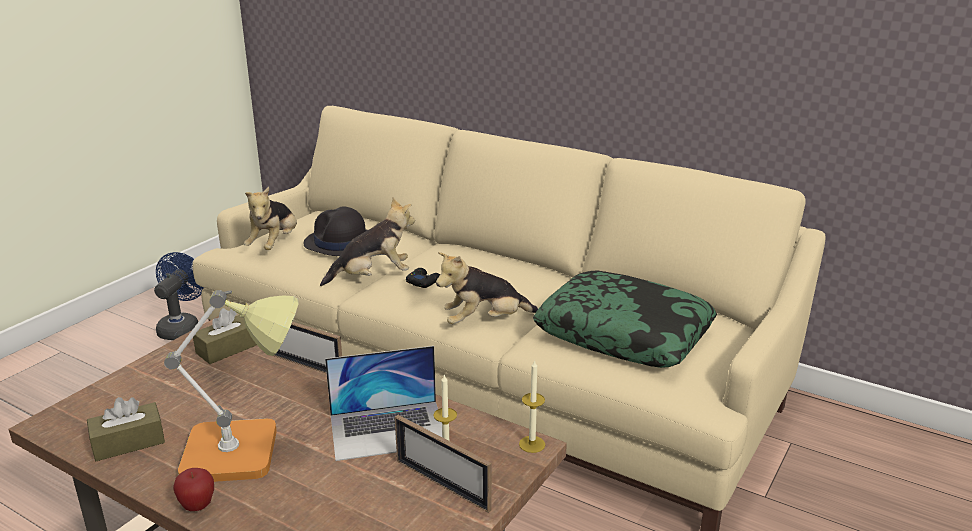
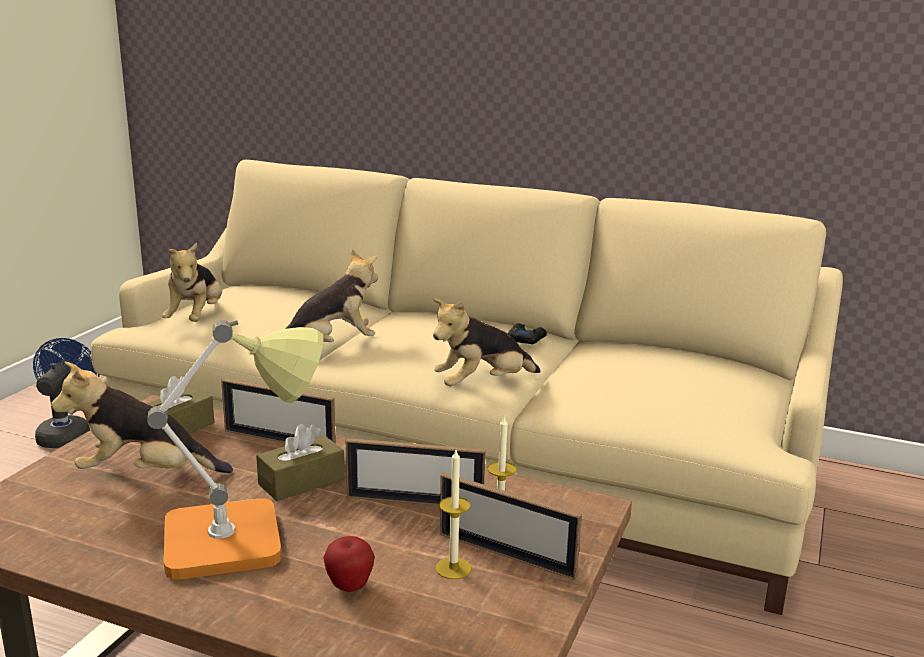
camera: 10 degrees left, 5 degrees down
brown tissue box [87,397,165,461] -> brown tissue box moved to [256,424,345,501]
apple [173,468,214,511] -> apple moved to [323,536,375,592]
black hat [304,206,367,256] -> none
laptop [325,346,442,461] -> picture frame [346,438,486,506]
black game controller [406,268,440,288] -> black game controller moved to [508,324,547,344]
candle [519,360,545,453] -> candle moved to [436,450,471,579]
pillow [533,271,717,368] -> none
none -> plush toy [51,361,233,473]

